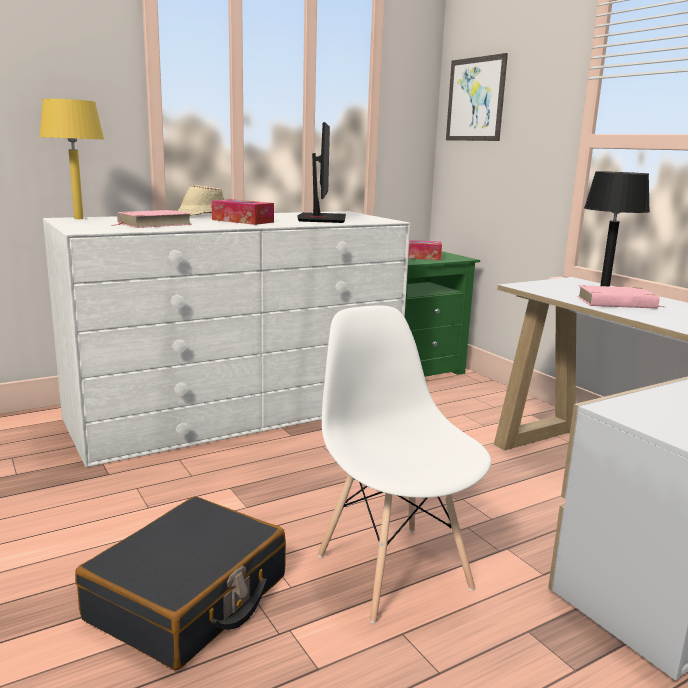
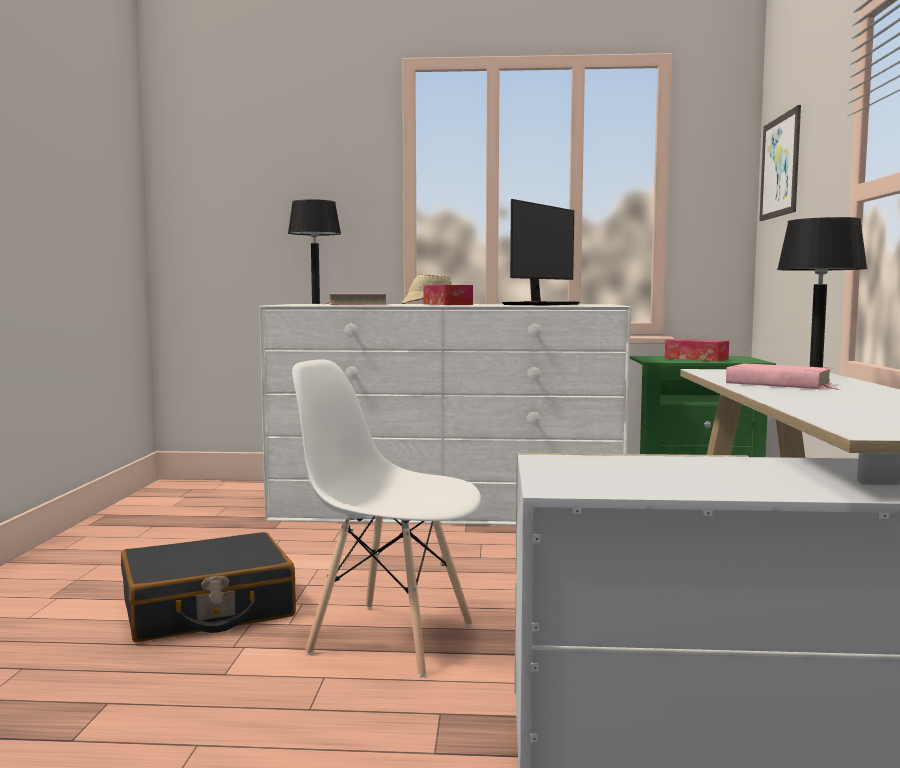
camera: 35 degrees right, 10 degrees down
yellow table lamp [39,99,104,219] -> black table lamp [288,199,341,304]
white chair [318,305,491,623] -> white chair turned 75 degrees counterclockwise [292,360,481,677]

